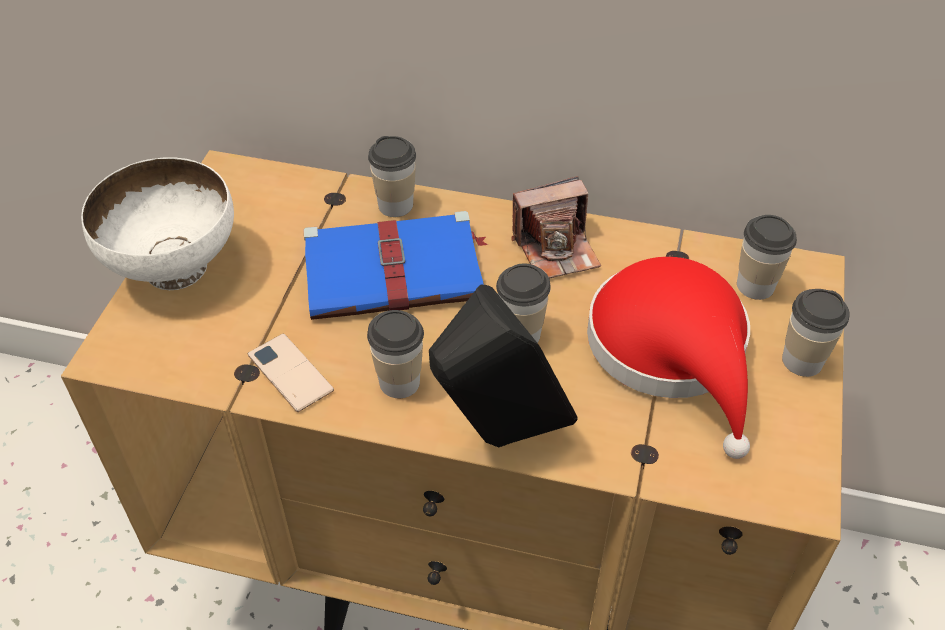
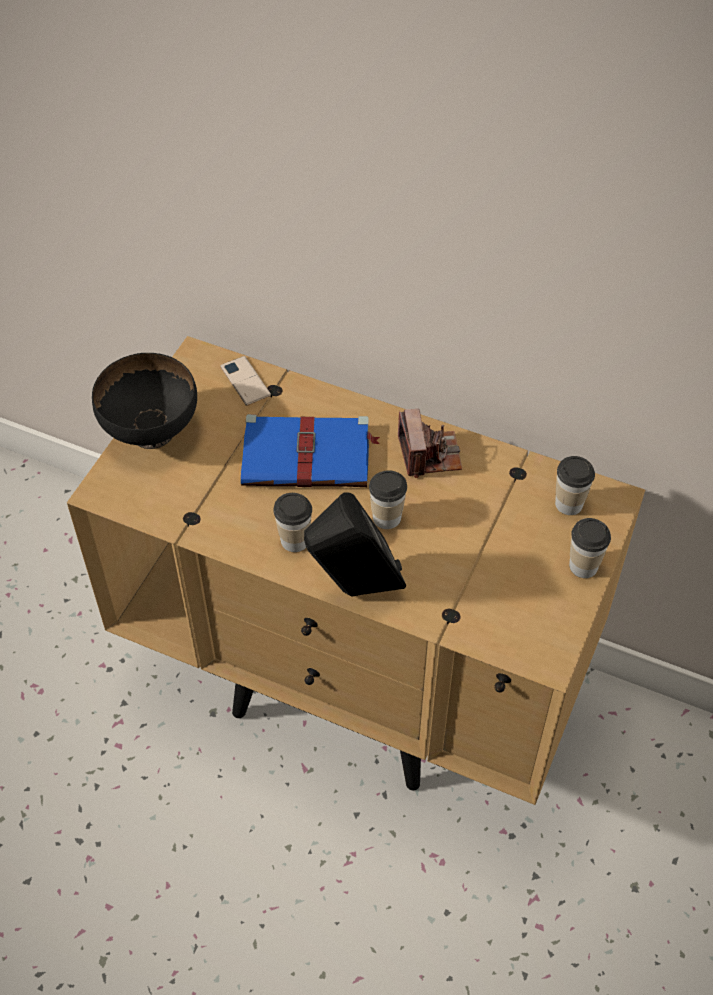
camera: 10 degrees right, 5 degrees up
white bowl [81,157,234,290] -> black bowl [92,353,197,449]
phone [248,334,334,412] -> phone moved to [220,356,271,406]
cup [368,136,416,217] -> none
camera [512,176,601,278] -> camera turned 90 degrees counterclockwise [398,409,462,478]
red hat [587,257,750,459] -> none

